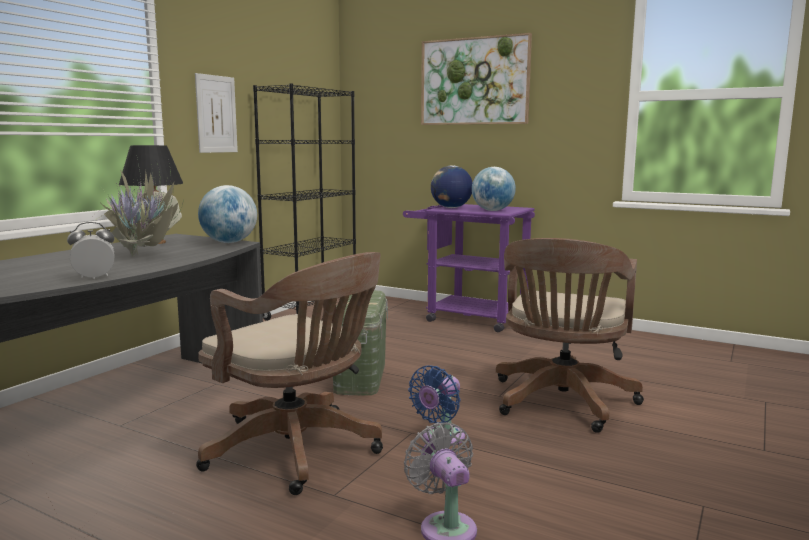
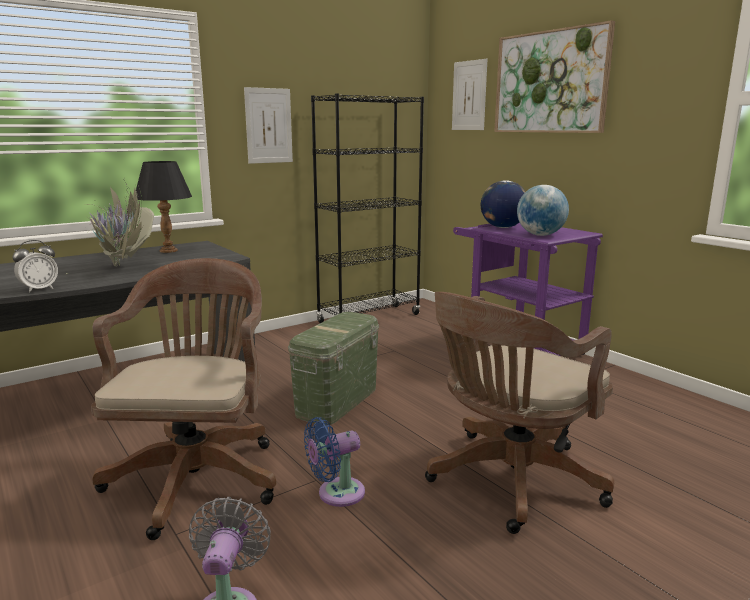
camera: 25 degrees right, 5 degrees up
alarm clock [67,222,115,279] -> alarm clock turned 135 degrees clockwise [12,240,58,293]
brown office chair [196,252,383,495] -> brown office chair turned 150 degrees counterclockwise [91,258,276,540]
globe [198,185,257,243] -> none
none -> picture [452,59,487,130]

